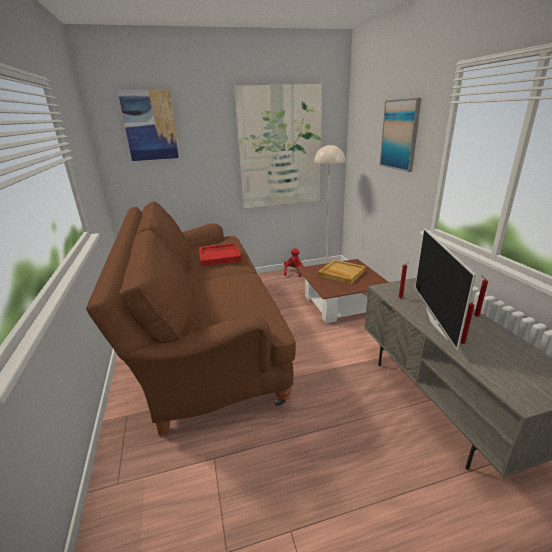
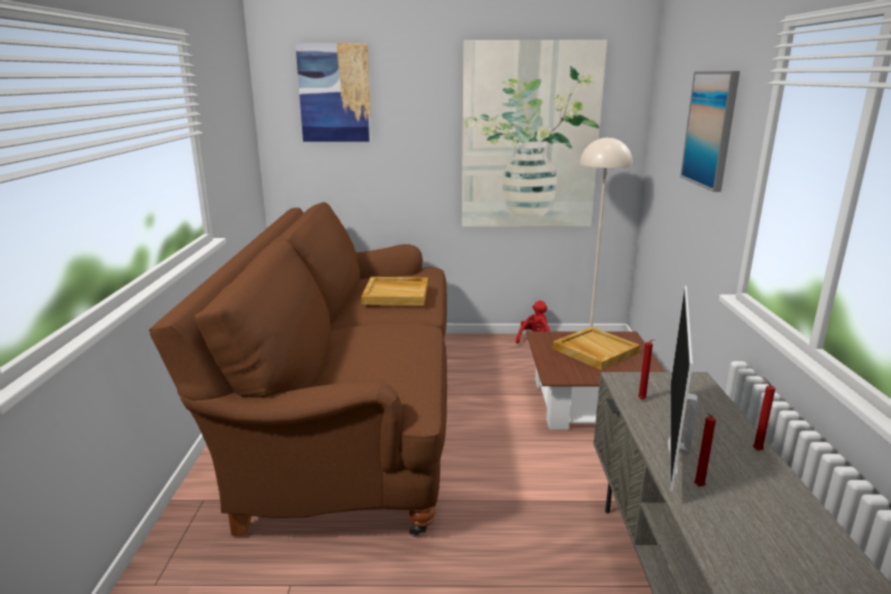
camera: 15 degrees right, 5 degrees down
red tray [199,243,242,266] -> beige tray [361,277,428,306]

